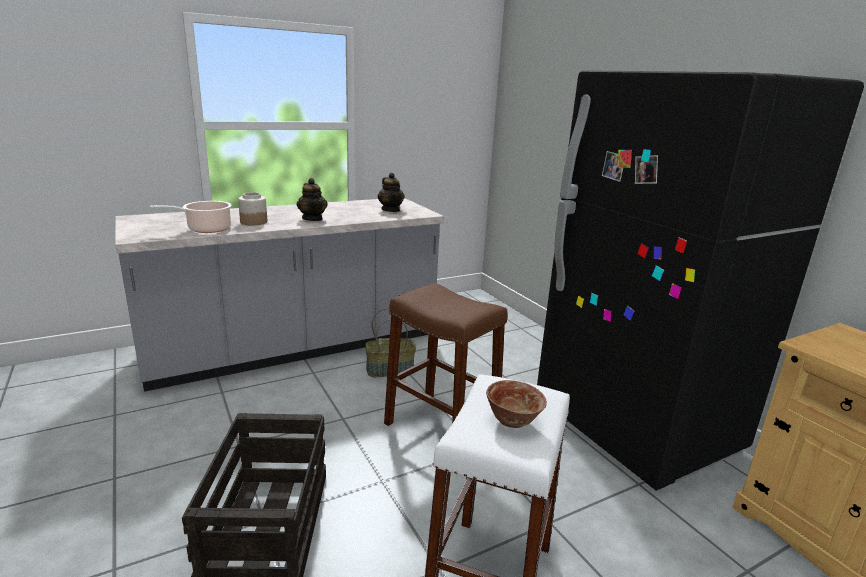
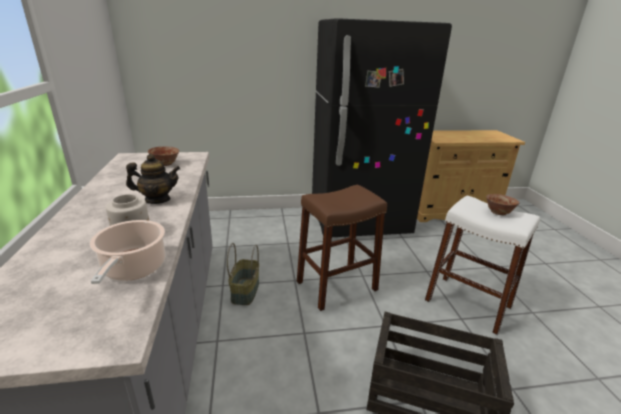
camera: 70 degrees left, 5 degrees up
teapot [378,173,405,212] -> bowl [148,146,179,166]

